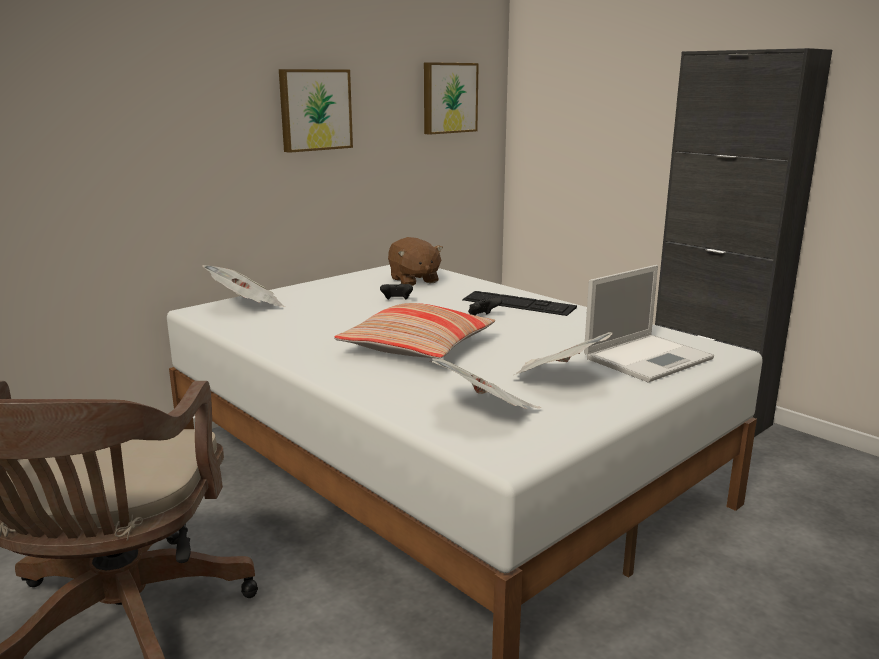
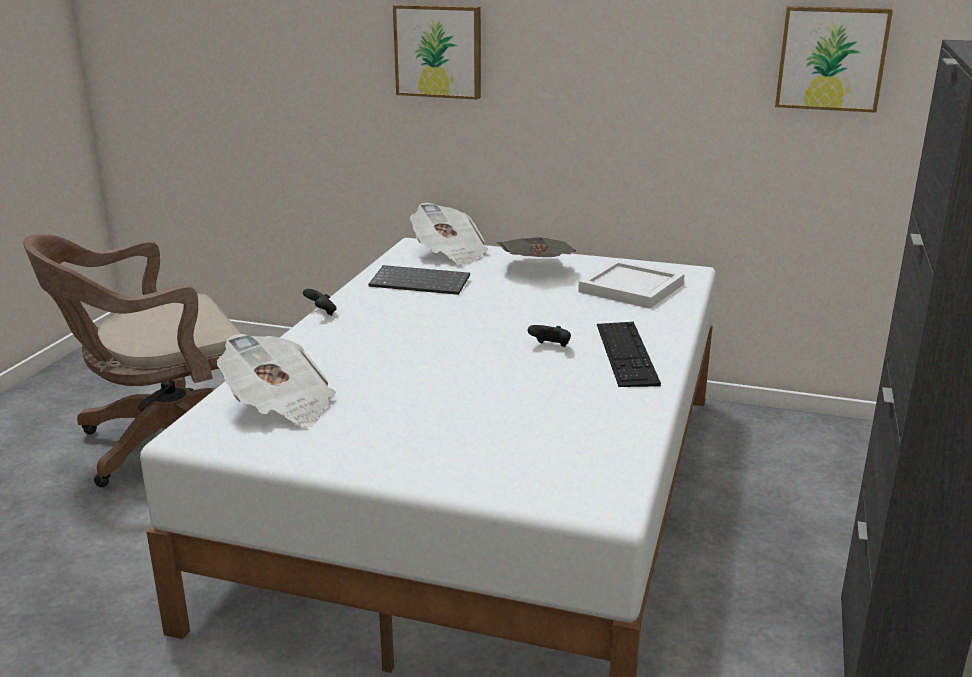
camera: 60 degrees right, 5 degrees up
picture [279,69,353,153] -> picture moved to [393,4,481,100]
pillow [334,303,495,358] -> none
black game controller [380,284,413,300] -> black game controller moved to [303,289,337,316]
brown plush toy [388,237,443,286] -> white tray [578,260,685,308]
newspaper [514,332,613,375] -> newspaper moved to [496,238,576,257]
laptop [584,265,714,383] -> none
none -> keyboard [368,265,470,295]

